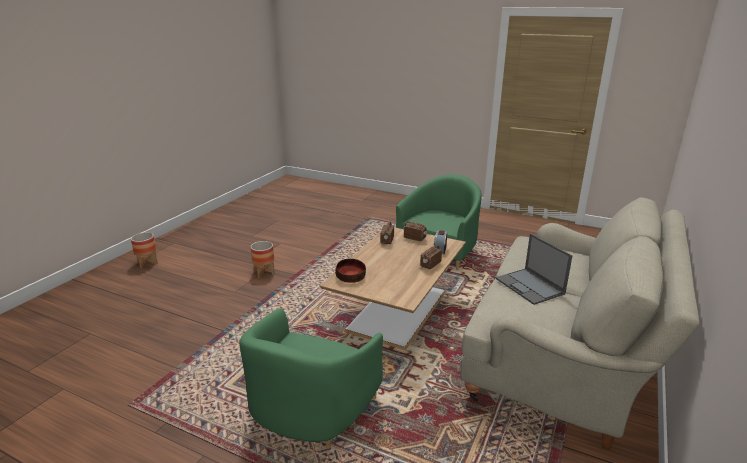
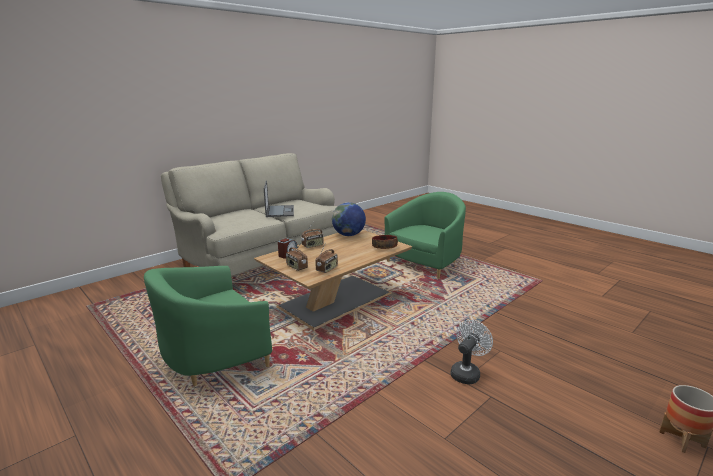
camera: 160 degrees left, 5 degrees down
planter [251,241,275,278] -> white fan [451,320,493,384]
none -> globe [332,202,366,236]

